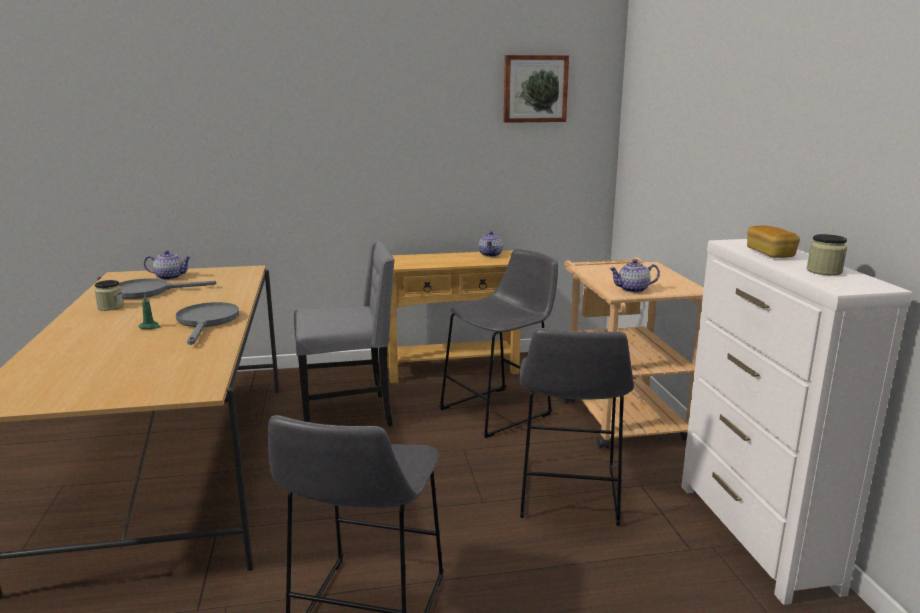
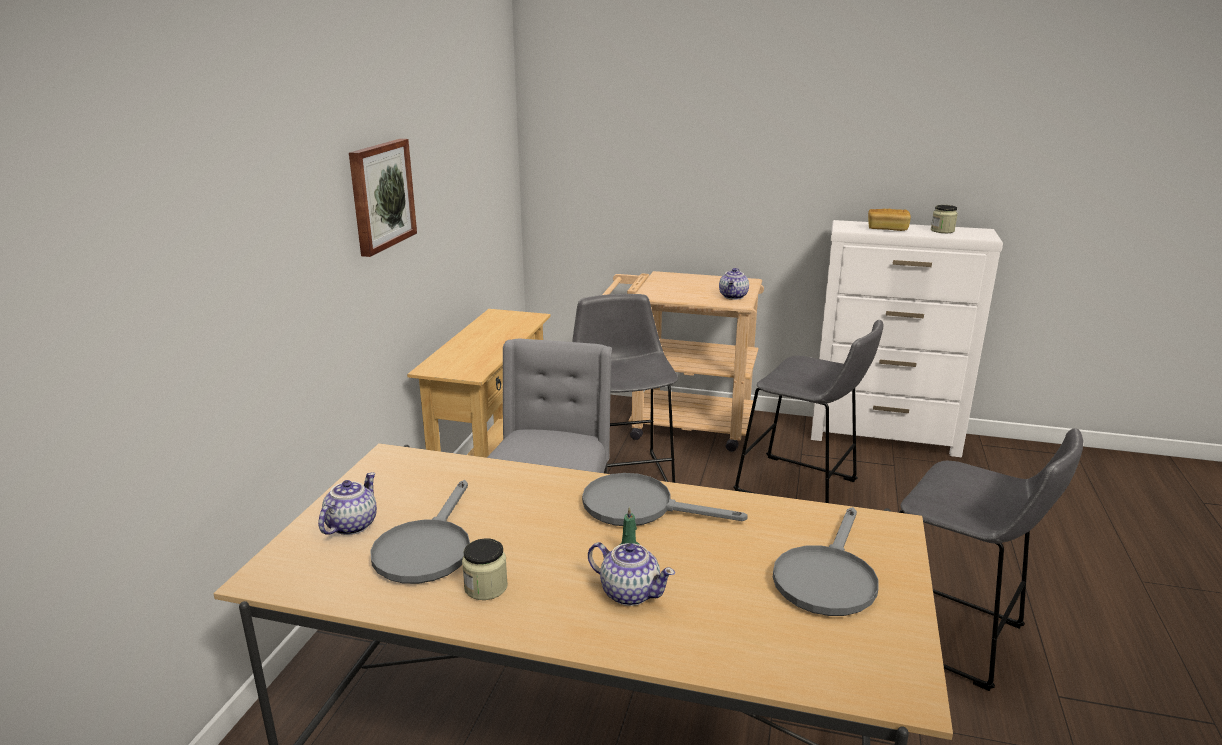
camera: 65 degrees left, 5 degrees up
teapot [479,231,503,257] -> teapot moved to [588,542,675,606]
picture [504,55,569,123] -> picture moved to [349,139,417,257]
none -> grey frying pan [773,507,879,616]

